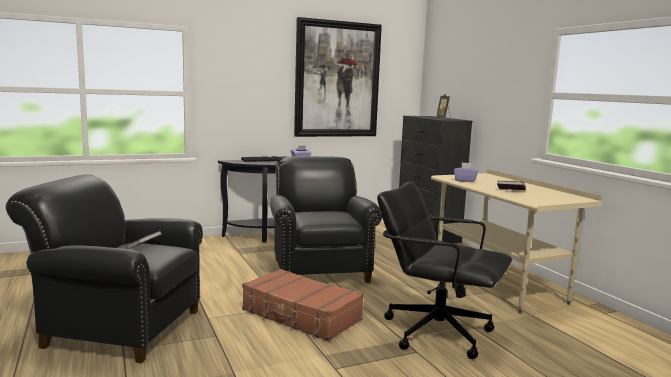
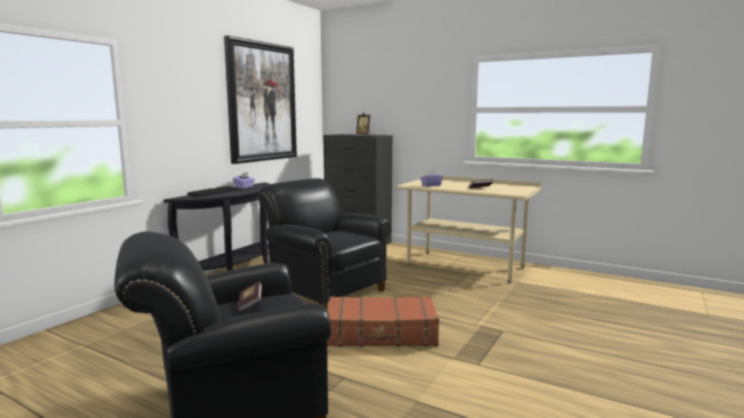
camera: 35 degrees left, 0 degrees up
black office chair [377,181,512,359] -> none

